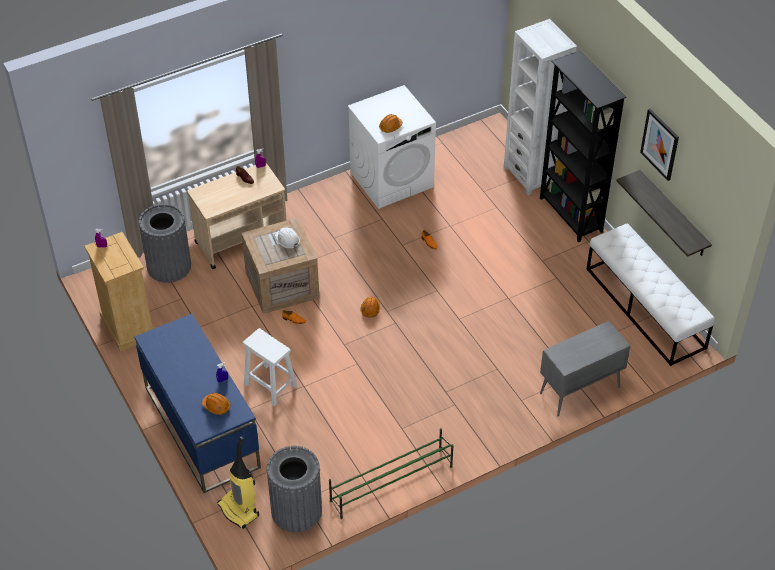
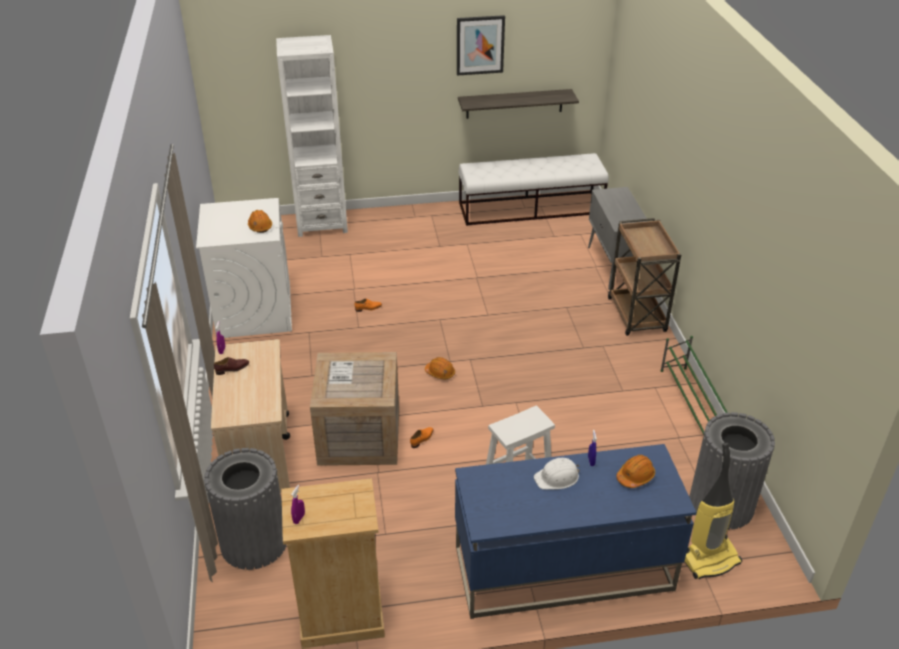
camera: 70 degrees left, 10 degrees down
white hard hat [275,227,300,248] -> white hard hat moved to [534,458,580,490]
black bookcase [540,50,626,242] -> none
none -> brown cart [608,218,681,336]

